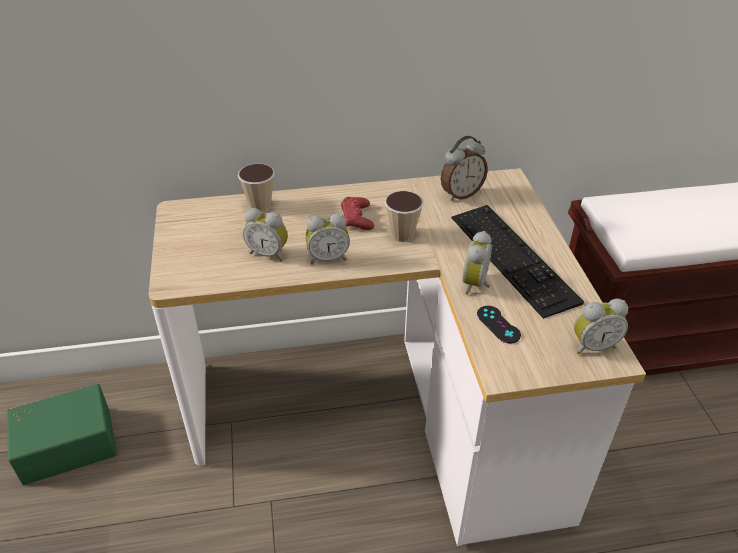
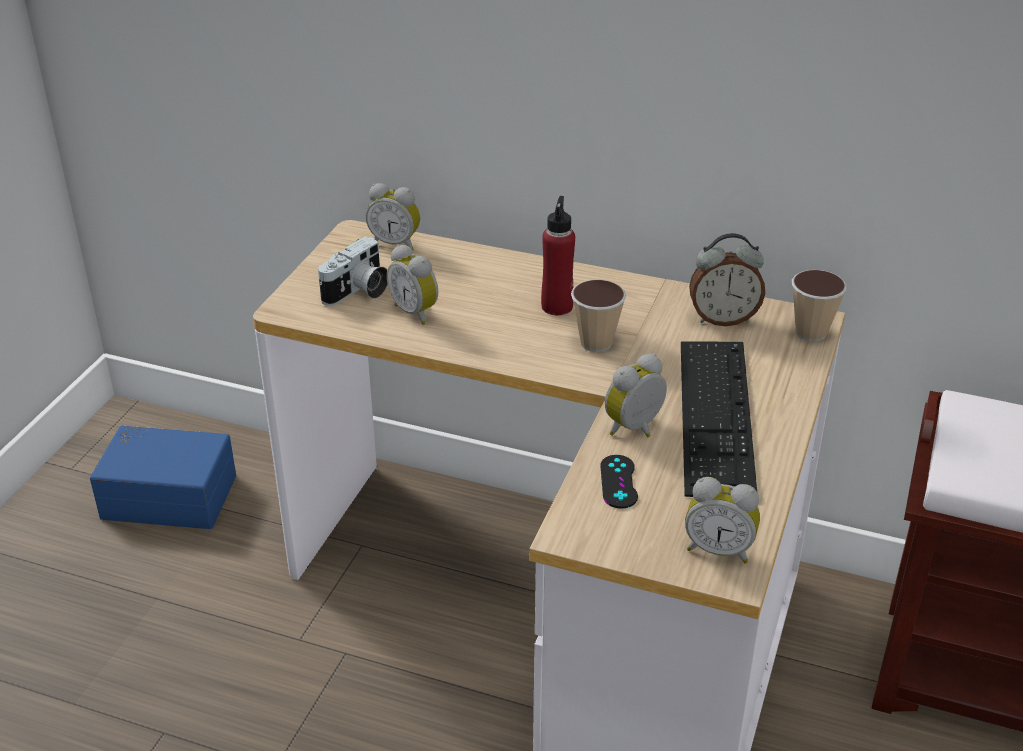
camera: 30 degrees right, 5 degrees down
green storage box [6,384,117,485] -> blue storage box [90,426,236,529]
cup [238,164,275,212] -> cup moved to [792,270,847,342]
alarm clock [305,213,350,265] -> alarm clock moved to [366,183,420,250]
red game controller [341,197,374,230] -> red bottle [541,196,575,315]
none -> camera [318,236,388,306]

